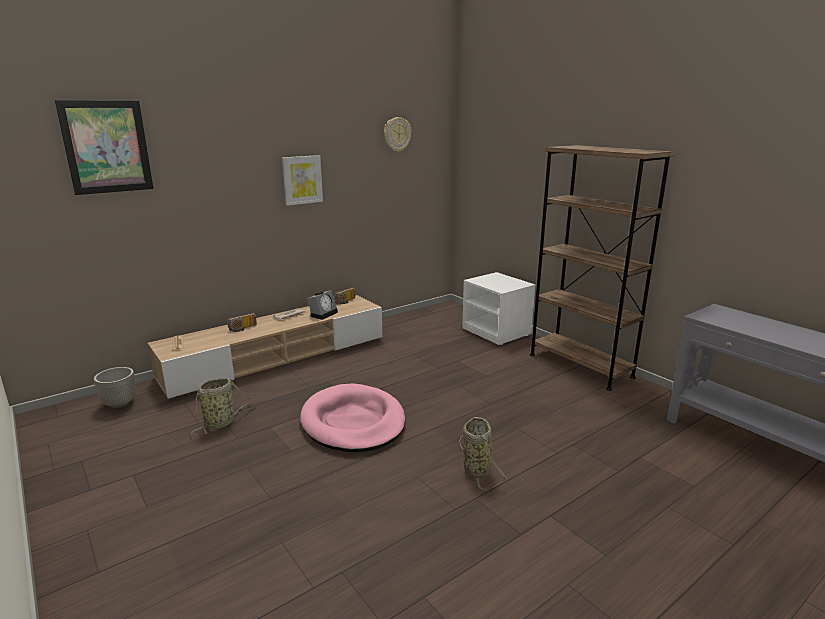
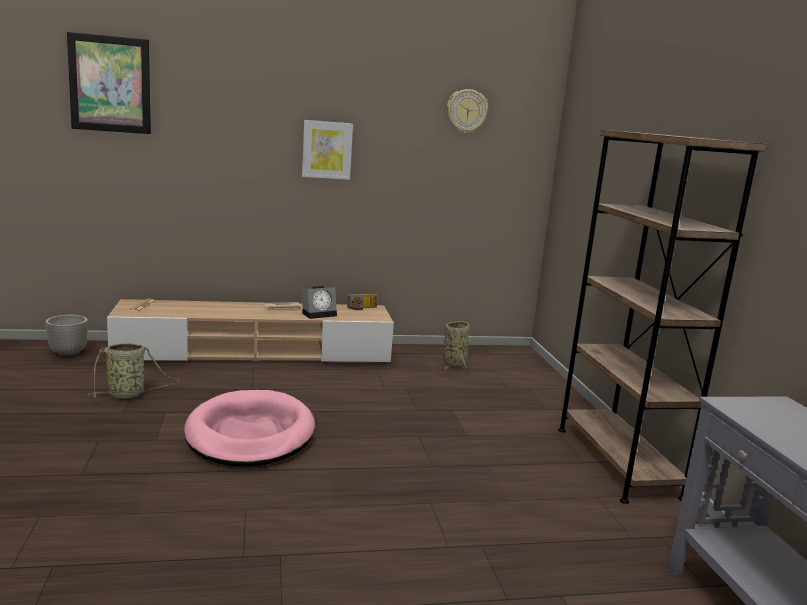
camera: 25 degrees right, 5 degrees down
radio [227,313,257,332] -> none
basket [459,417,507,490] -> basket moved to [444,321,470,370]
white nightstand [462,272,536,345] -> none

